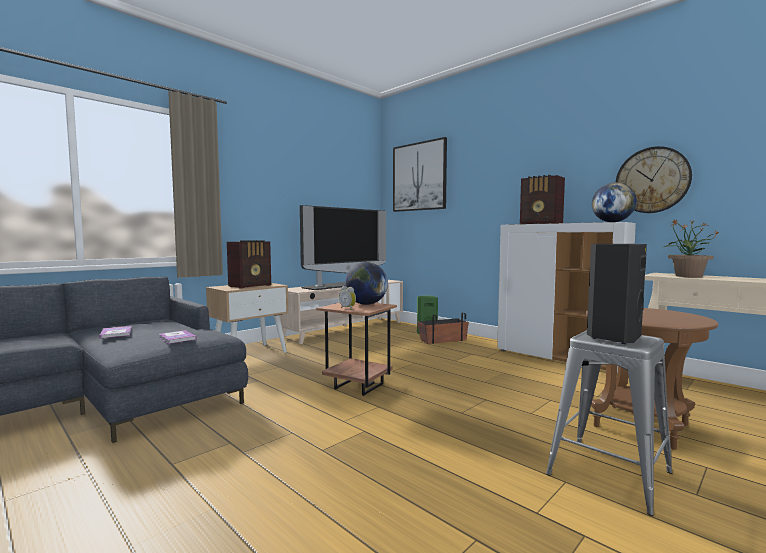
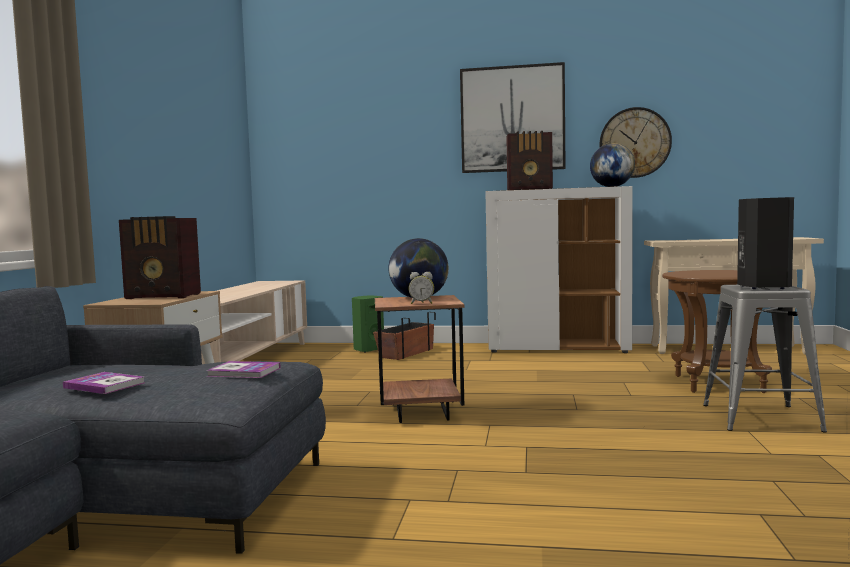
camera: 35 degrees left, 0 degrees up
radio [227,240,271,288] -> radio turned 90 degrees clockwise [119,216,201,299]
television [300,205,386,290] -> none
picture [393,137,447,212] -> picture moved to [460,62,566,173]
potted plant [662,219,718,278] -> none

